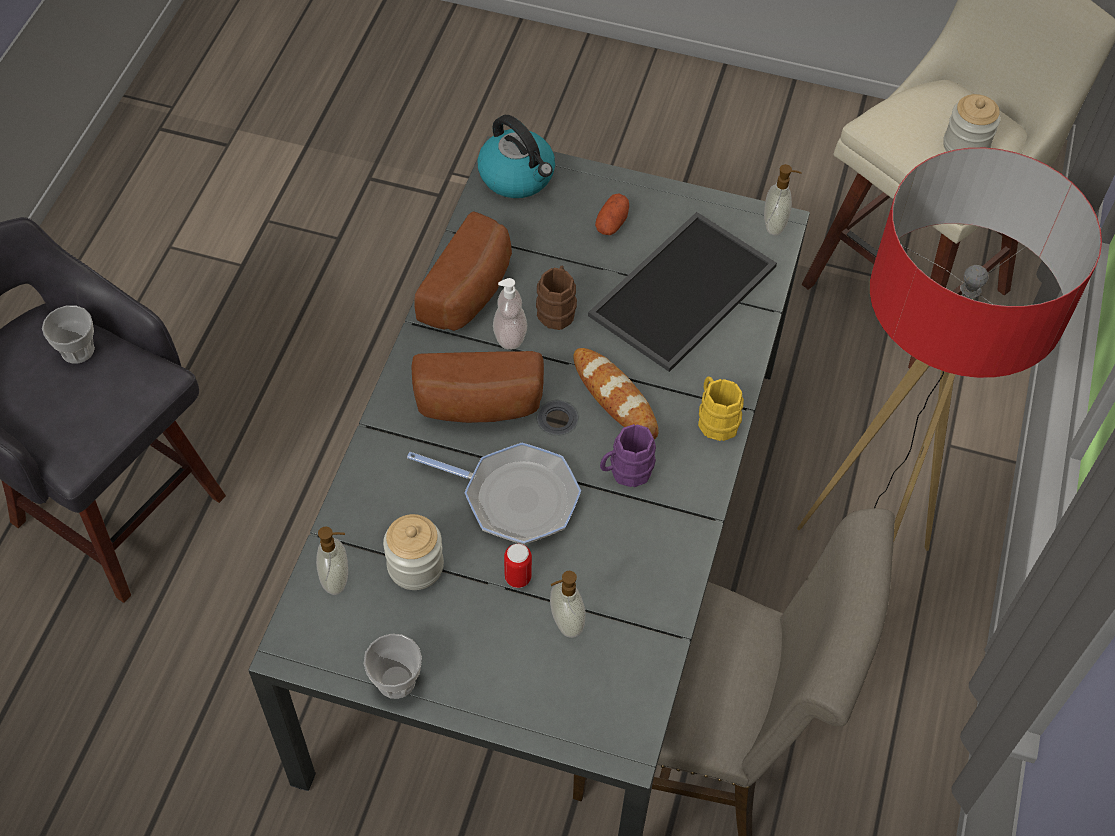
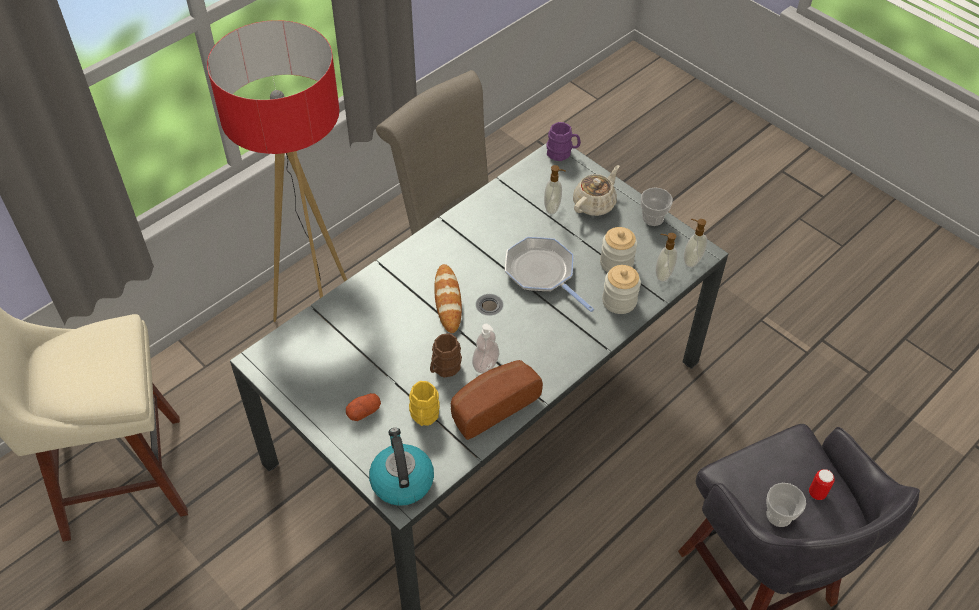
camera: 150 degrees left, 5 degrees down
bread [411,351,544,423] -> none
can [504,544,532,588] -> can moved to [809,469,835,500]
tray [588,212,777,372] -> none
purple mug [600,424,656,487] -> purple mug moved to [546,122,581,161]
yellow mug [698,376,744,441] -> yellow mug moved to [409,381,440,426]
soap dispenser [764,164,802,235] -> soap dispenser moved to [684,219,707,267]
jar [943,94,1000,152] -> jar moved to [602,265,641,314]
none -> beige teapot [573,165,620,216]

